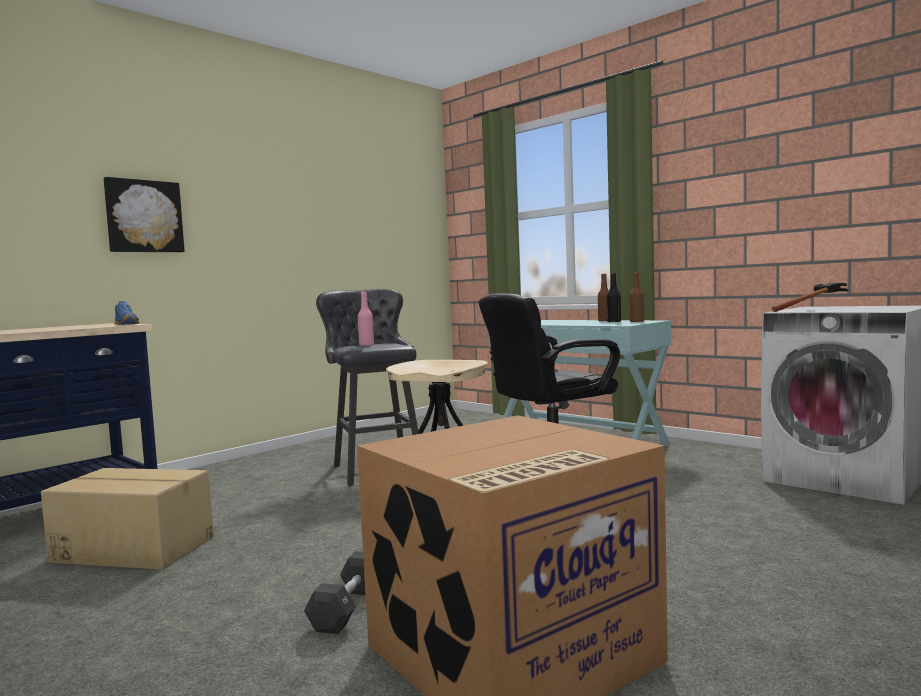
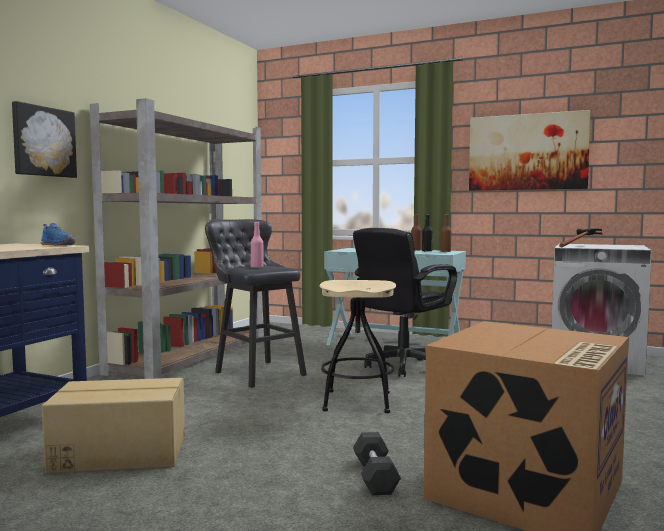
camera: 20 degrees left, 0 degrees up
none -> brown bookcase [90,98,263,379]
none -> picture [469,110,591,191]

